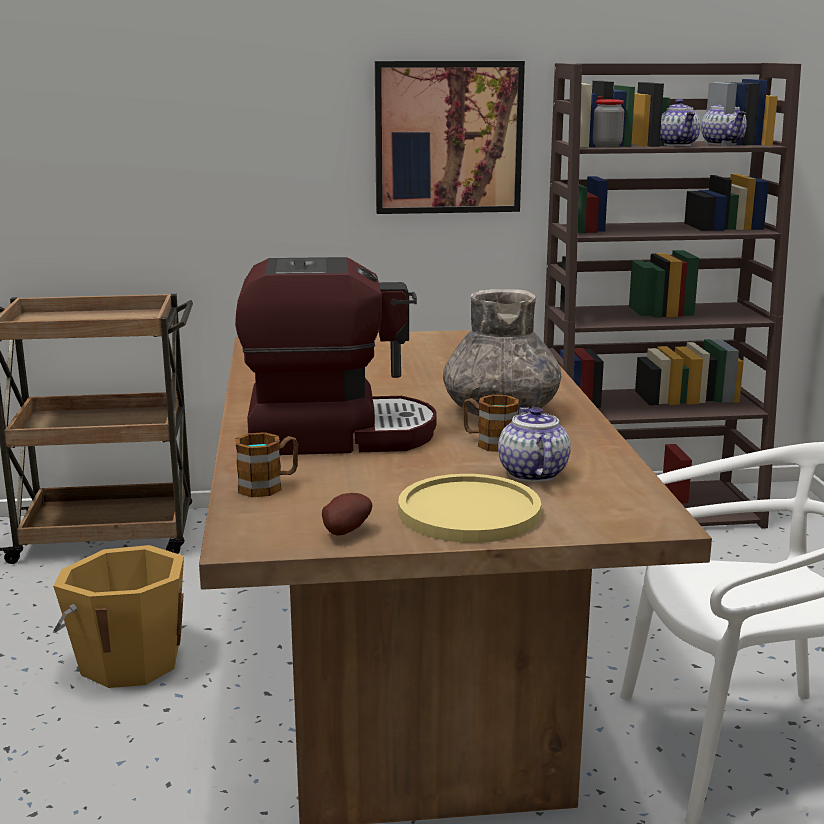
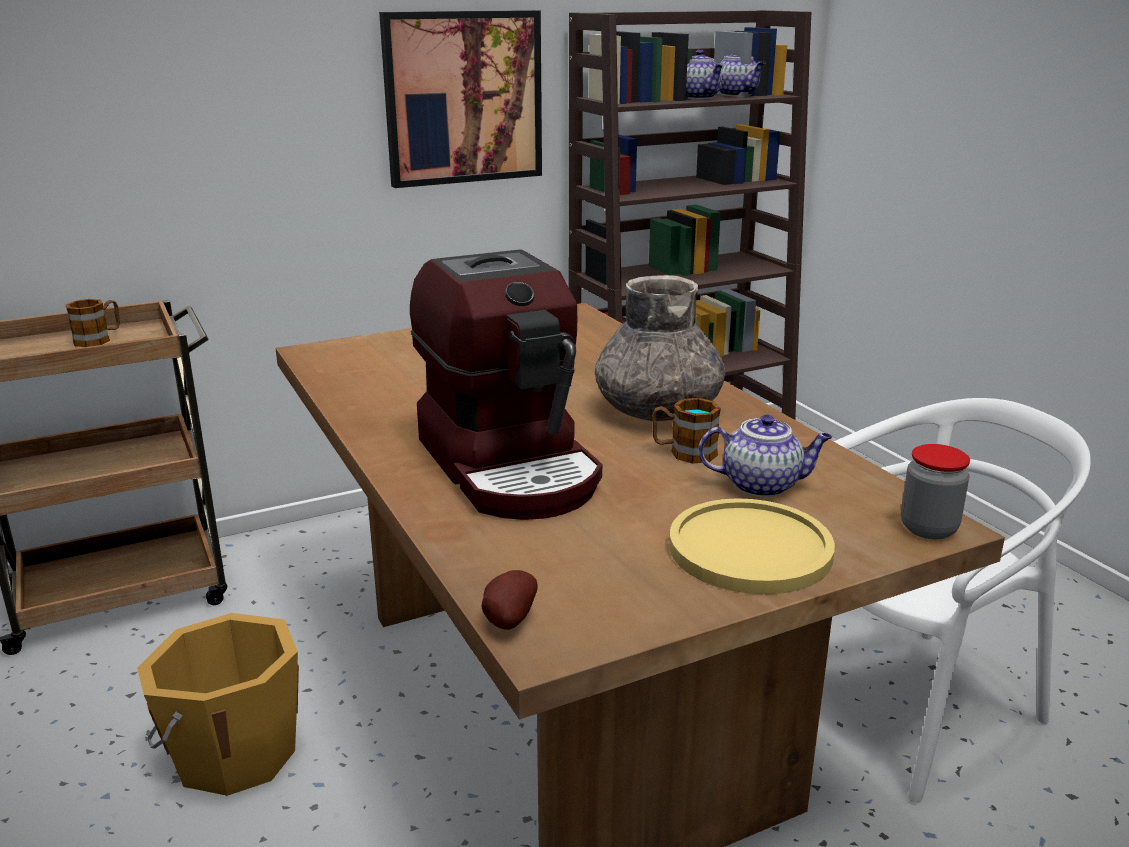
camera: 20 degrees left, 5 degrees up
coffee machine [235,257,437,455] -> coffee machine turned 90 degrees clockwise [410,249,602,520]
mug [235,432,298,497] -> mug moved to [66,299,120,347]
potato [322,493,372,536] -> potato moved to [482,570,538,630]
teapot [498,407,571,482] -> teapot turned 120 degrees clockwise [698,414,832,497]
jar [593,99,624,147] -> jar moved to [901,444,970,539]

